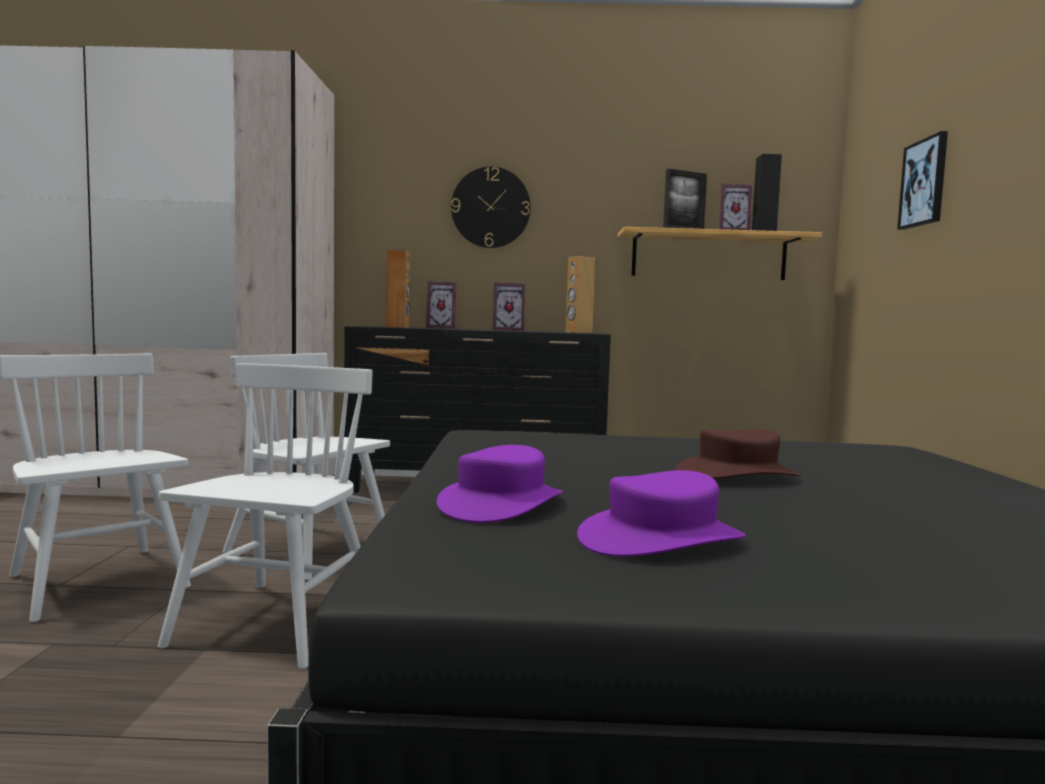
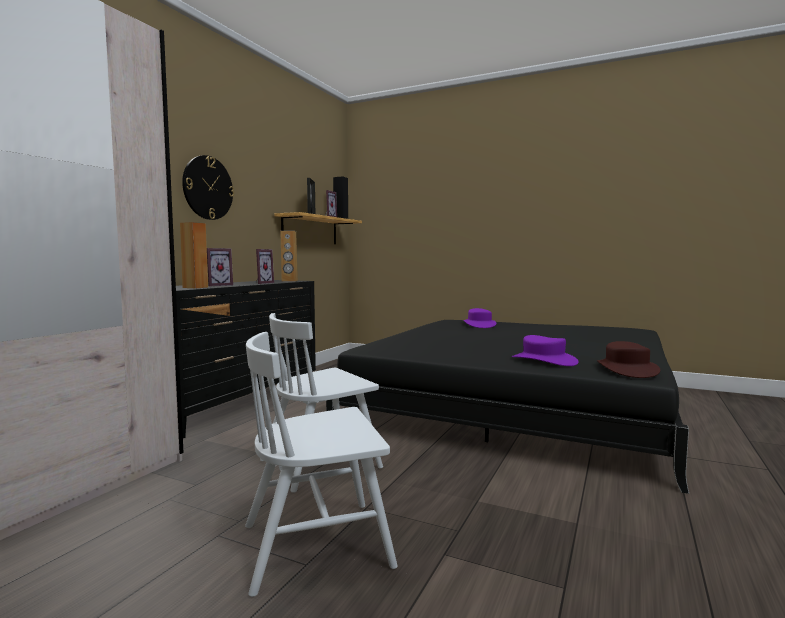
camera: 65 degrees left, 0 degrees up
white chair [158,363,372,669] -> none
purple hat [577,470,745,557] -> purple hat moved to [463,308,496,328]
brown hat [676,429,801,479] -> brown hat moved to [597,341,660,378]
picture [897,131,948,230] -> none

